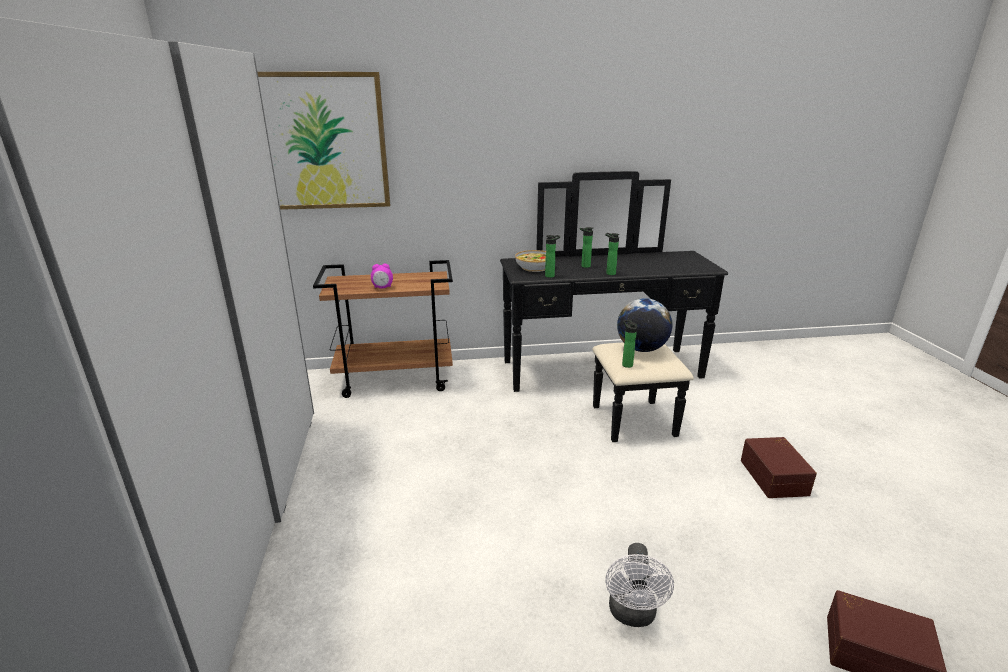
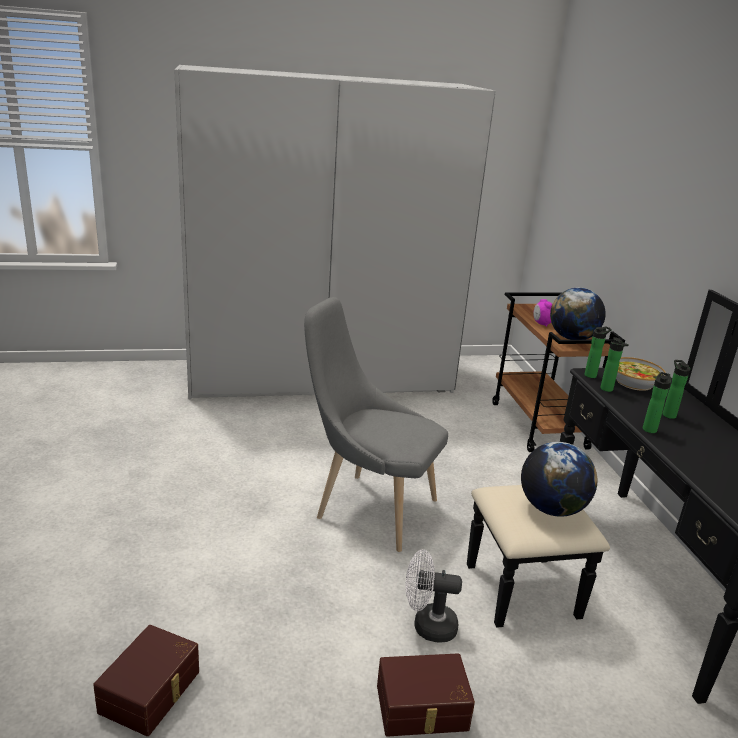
camera: 85 degrees right, 0 degrees up
picture [258,72,390,210] -> none
white fan [605,543,674,627] -> white fan moved to [406,550,462,643]
bottle [622,320,637,368] -> bottle moved to [584,326,612,378]
none -> grey chair [304,297,448,552]
none -> globe [550,288,606,340]

